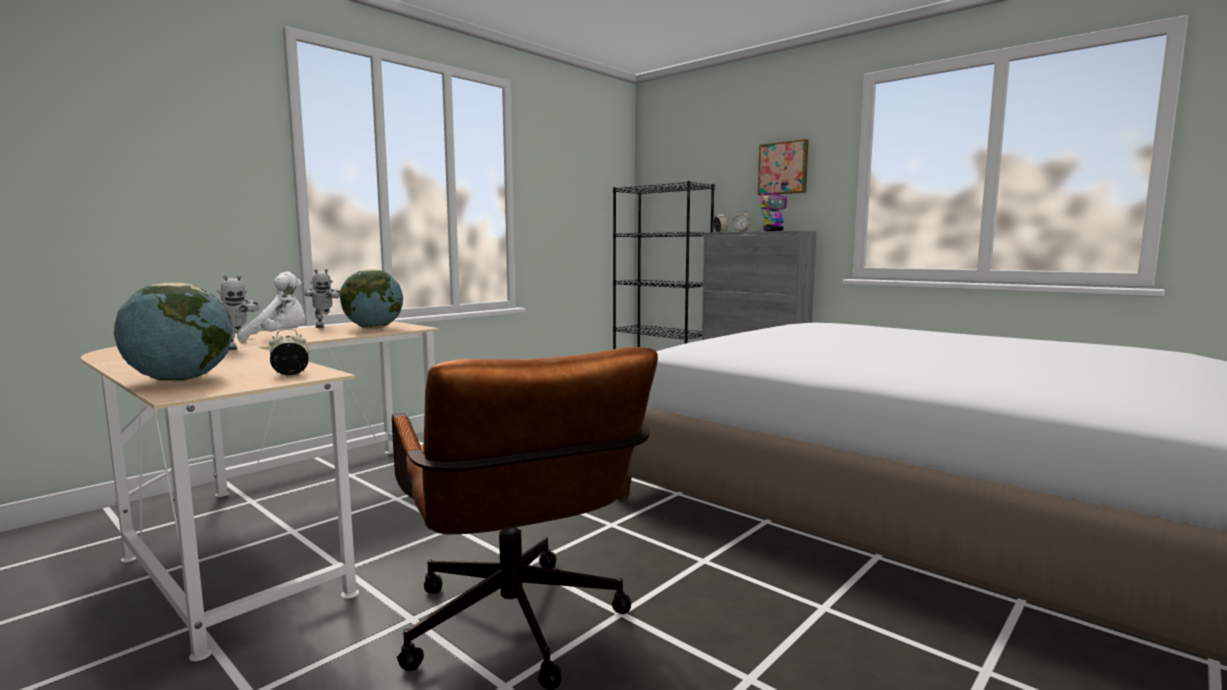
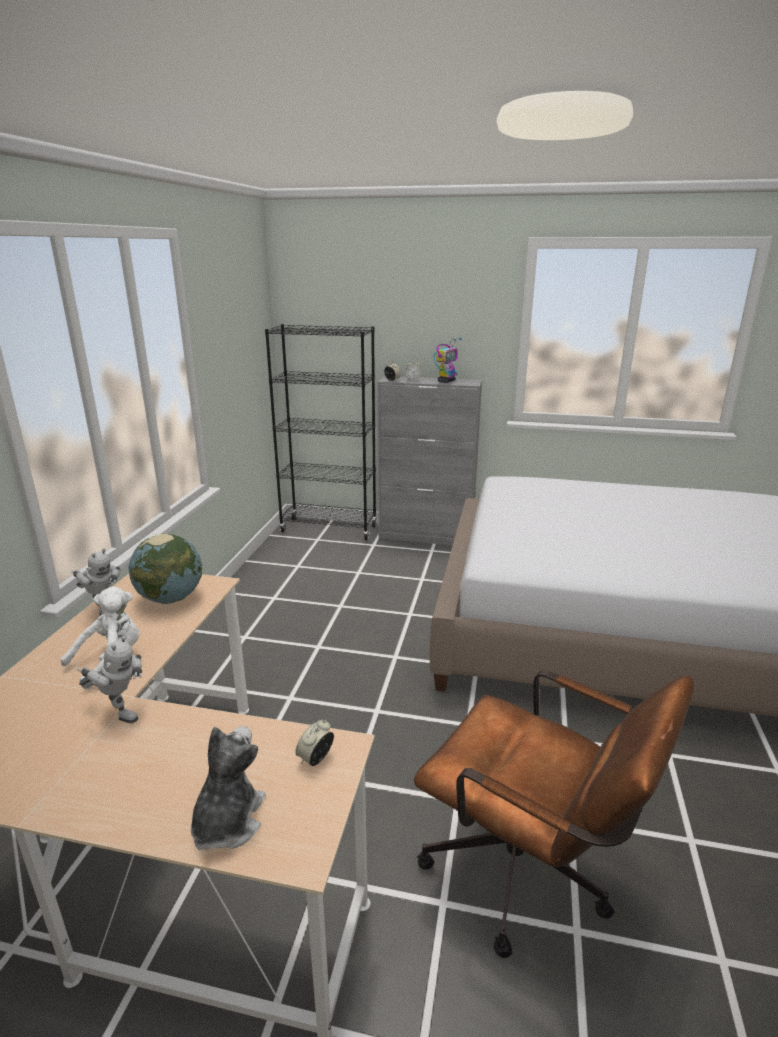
camera: 30 degrees left, 15 degrees up
globe [114,283,233,382] -> plush toy [191,726,266,850]
picture [758,139,809,196] -> none

